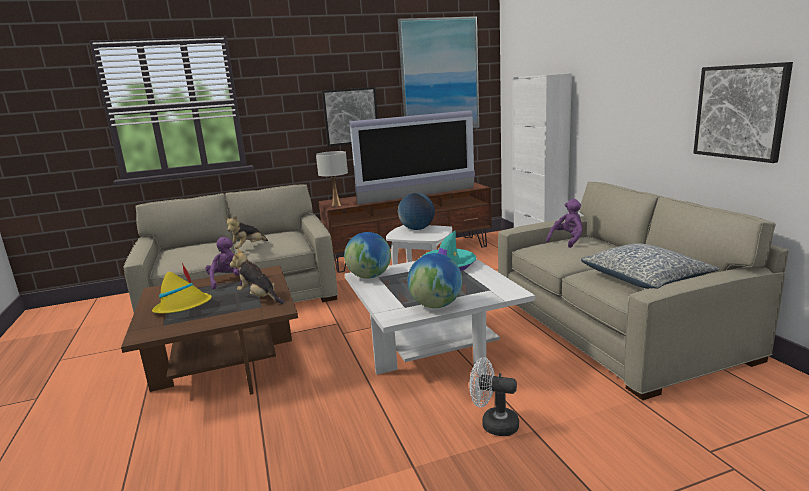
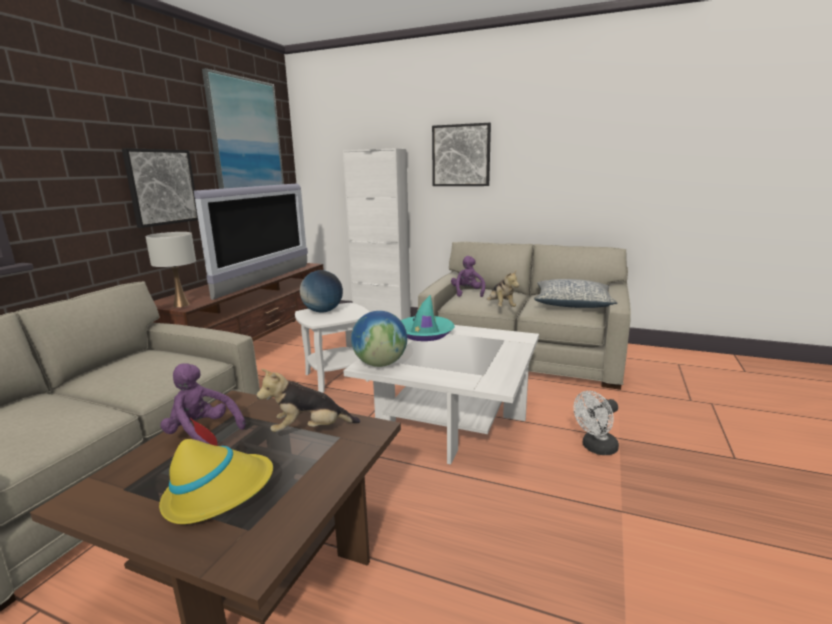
camera: 50 degrees left, 0 degrees up
plush toy [224,216,268,249] -> plush toy moved to [487,271,519,307]
globe [407,253,462,308] -> none
picture [693,62,793,163] -> picture moved to [432,123,491,186]

